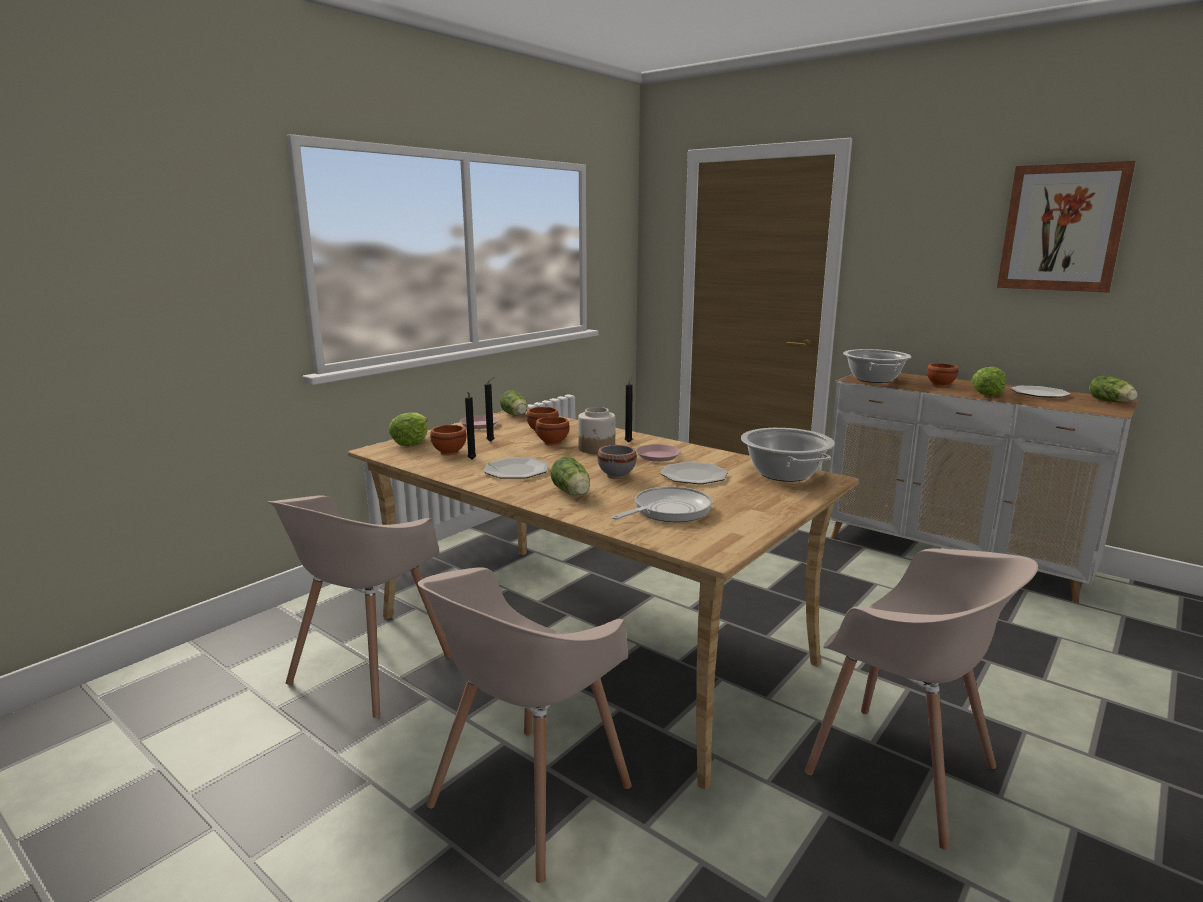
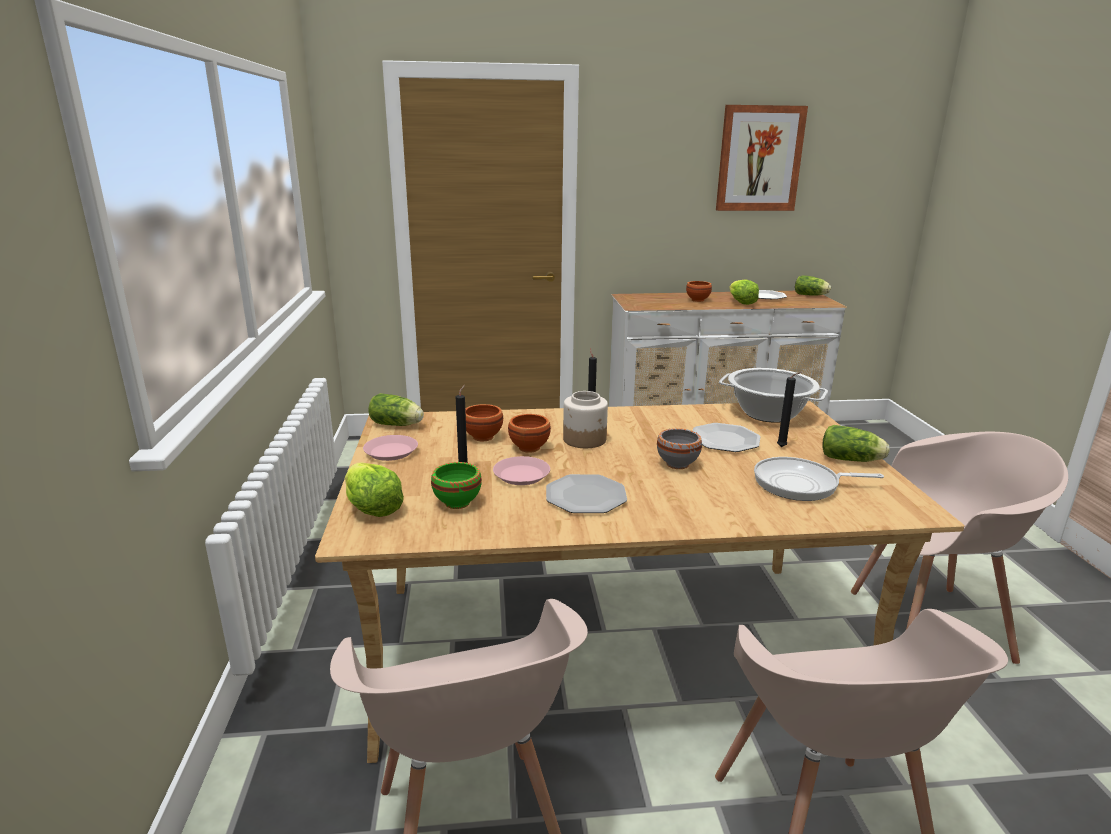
camera: 45 degrees left, 5 degrees up
brown bowl [430,425,467,455] -> green bowl [431,462,482,509]
black candle [465,392,476,459] -> black candle moved to [777,372,801,447]
lettuce [550,457,590,496] -> lettuce moved to [823,425,890,462]
frying pan [612,486,712,522] -> frying pan turned 90 degrees counterclockwise [754,457,884,501]
pink plate [636,444,681,462] -> pink plate moved to [493,456,550,485]
cooking pot [843,349,911,383] -> none

